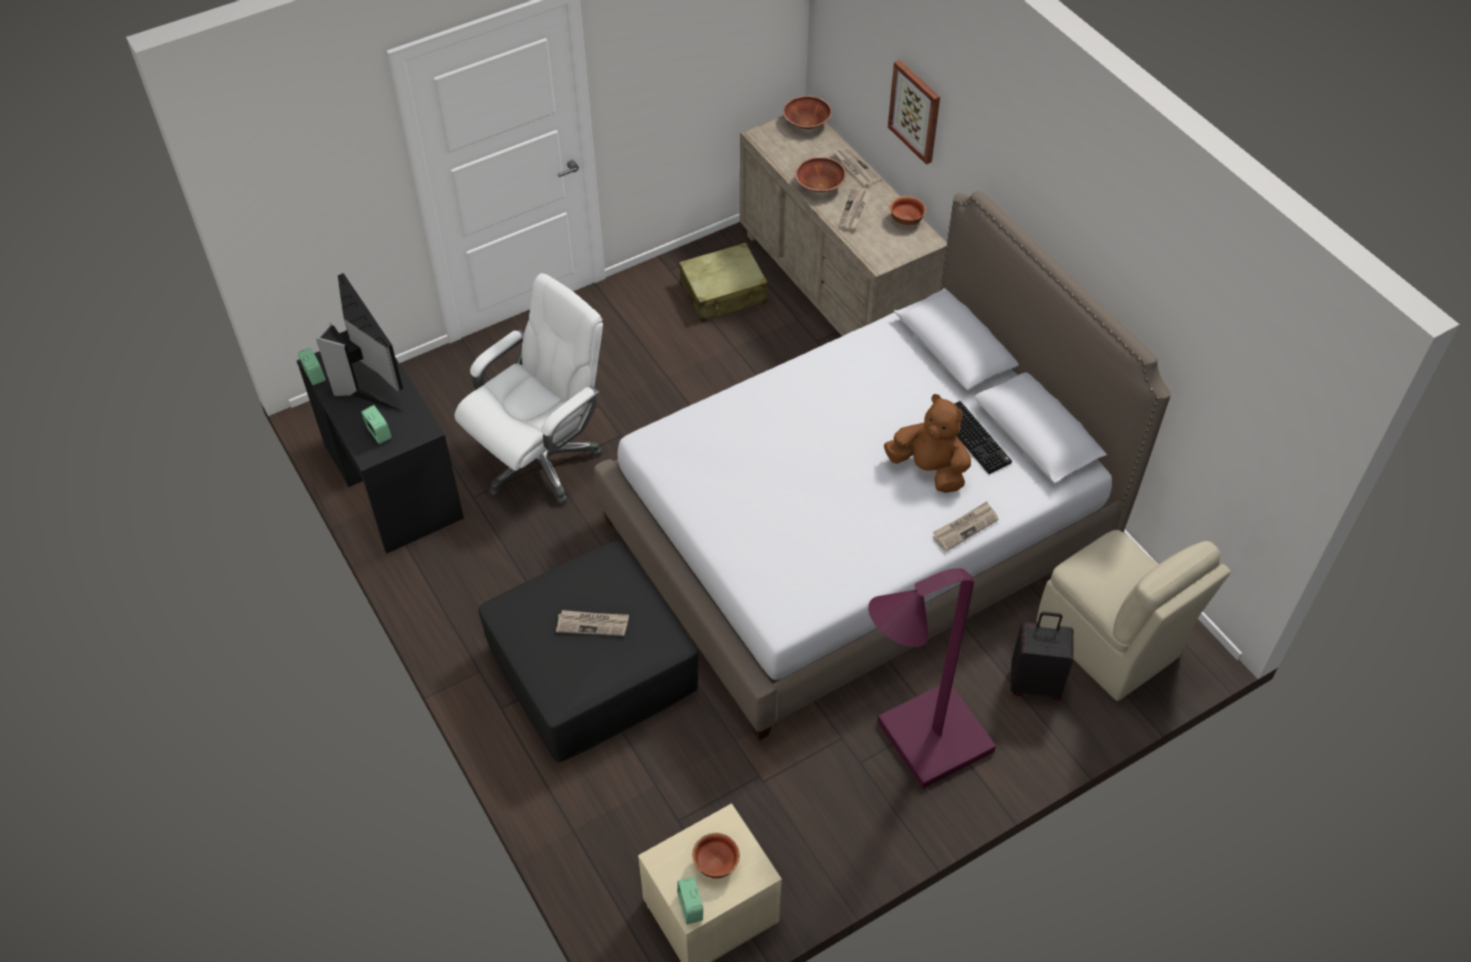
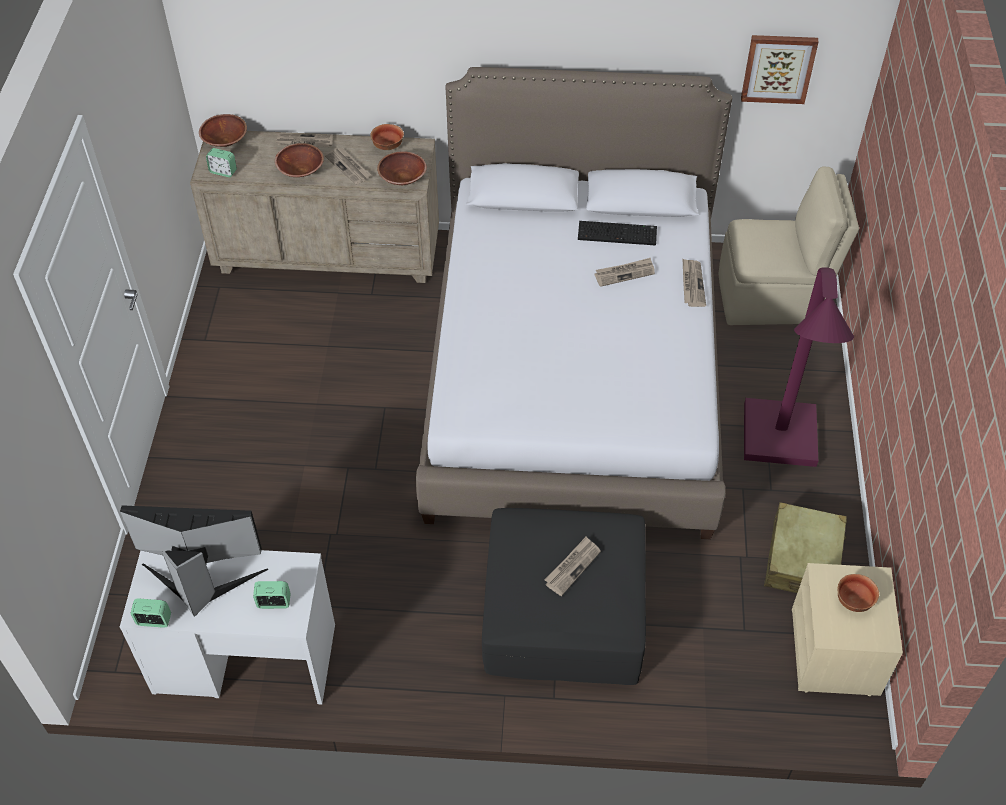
camera: 55 degrees left, 0 degrees up
black desk [297,351,464,553] -> white desk [120,550,335,704]
white office chair [455,273,603,504] -> none
alarm clock [677,877,703,924] -> alarm clock moved to [206,148,237,177]
beige suitcase [679,243,768,322] -> beige suitcase moved to [764,502,847,593]
brown plush toy [884,394,971,493] -> newspaper [594,258,655,287]
picture [888,60,940,165] -> picture moved to [741,35,819,104]
black suitcase [1011,612,1073,701] -> none
none -> brown bowl [377,151,427,185]

